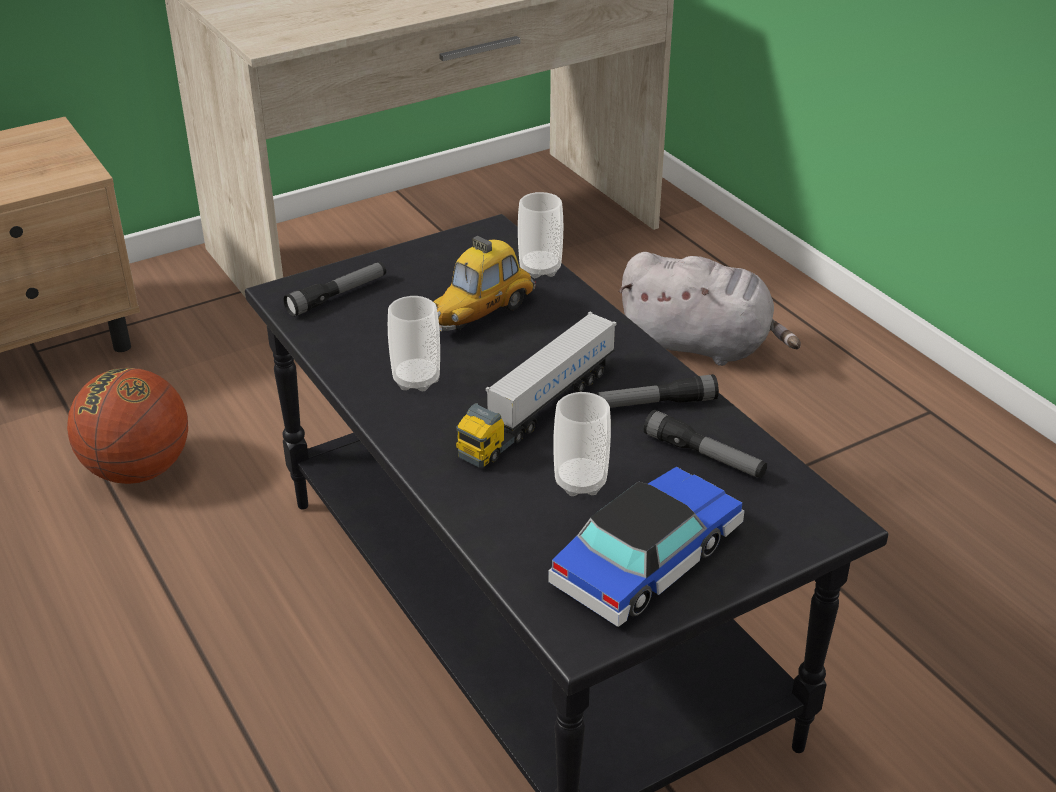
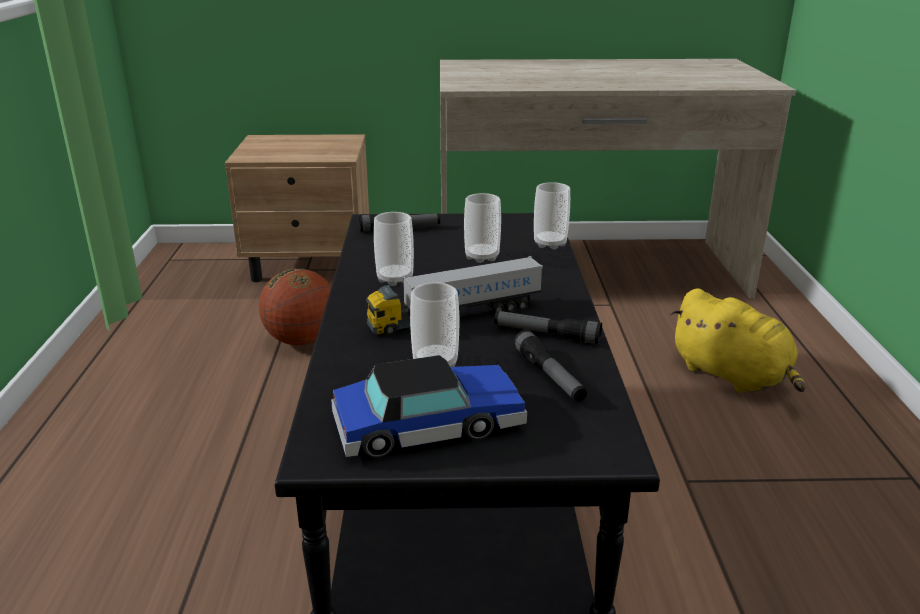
camera: 30 degrees right, 10 degrees down
toy car [434,236,536,332] -> cup [464,193,501,263]
grey plush toy [619,252,801,366] -> yellow plush toy [670,288,805,393]

